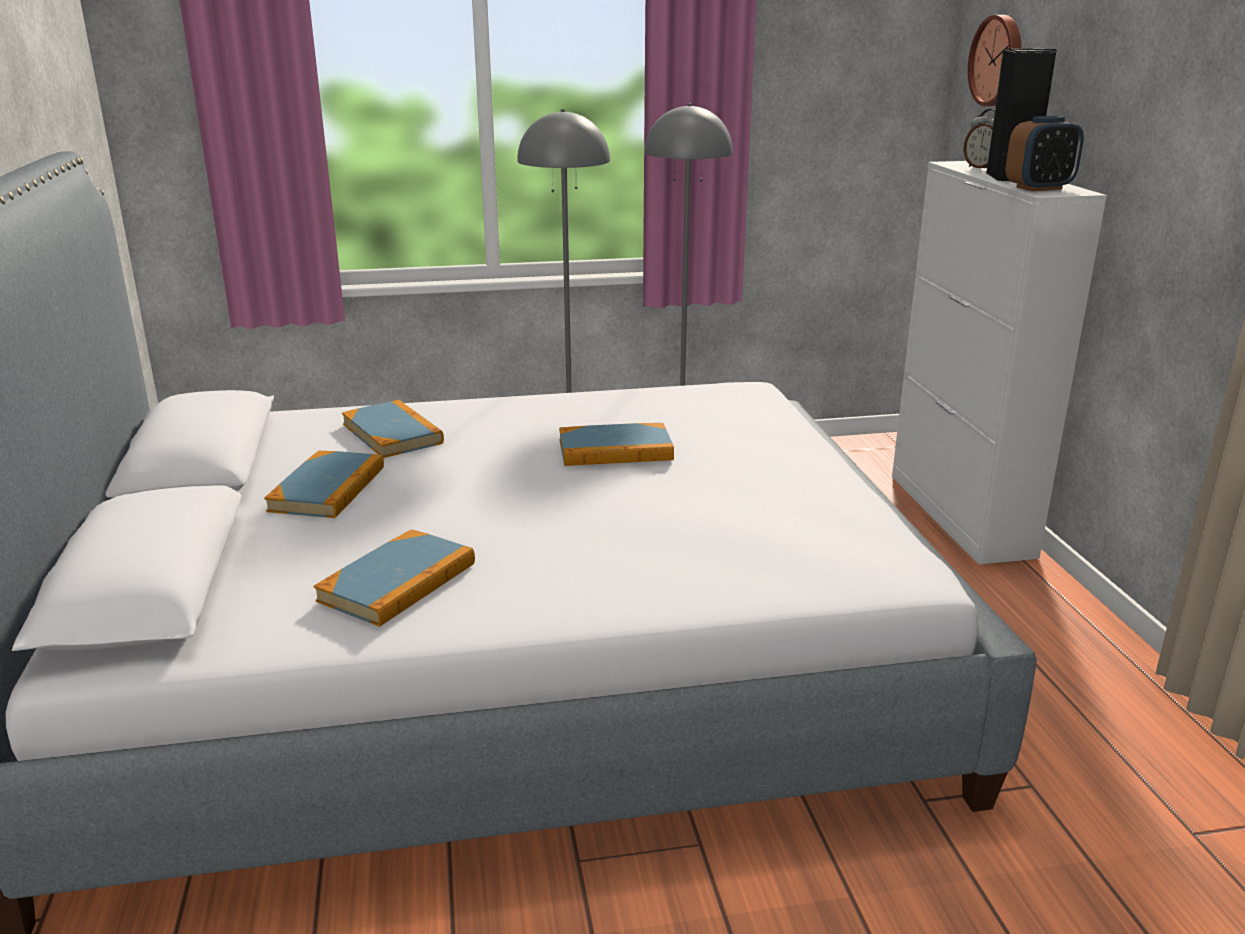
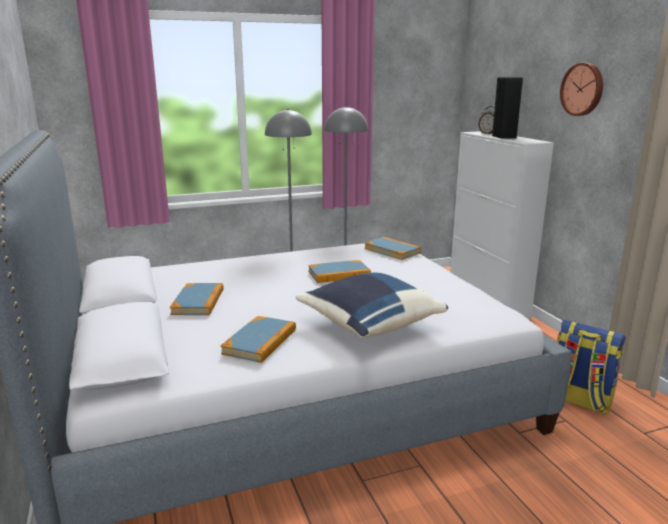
camera: 10 degrees left, 5 degrees down
book [342,400,444,458] -> book moved to [364,237,421,260]
wall clock [968,15,1022,106] -> wall clock moved to [560,63,603,116]
alarm clock [1006,116,1084,191] -> none
none -> blue pillow [296,272,448,338]
none -> backpack [557,320,626,415]

